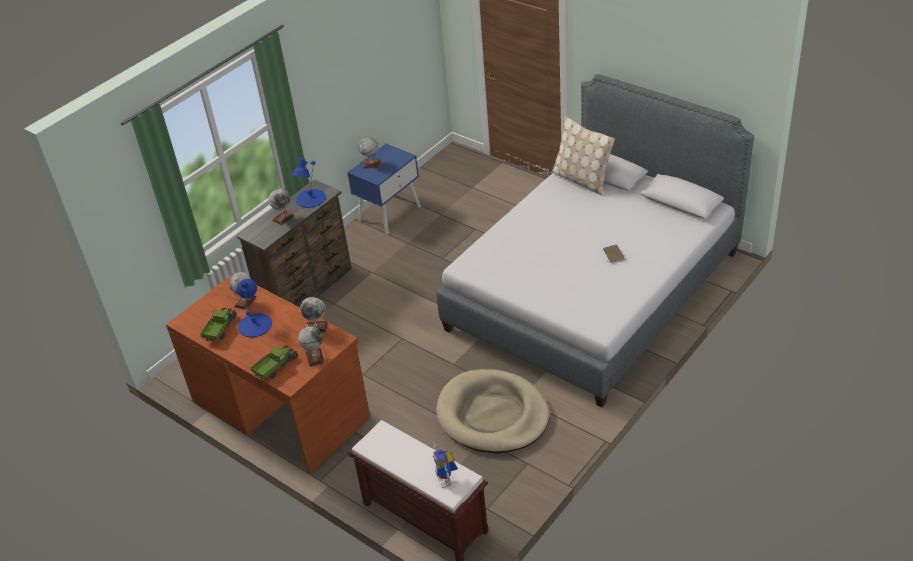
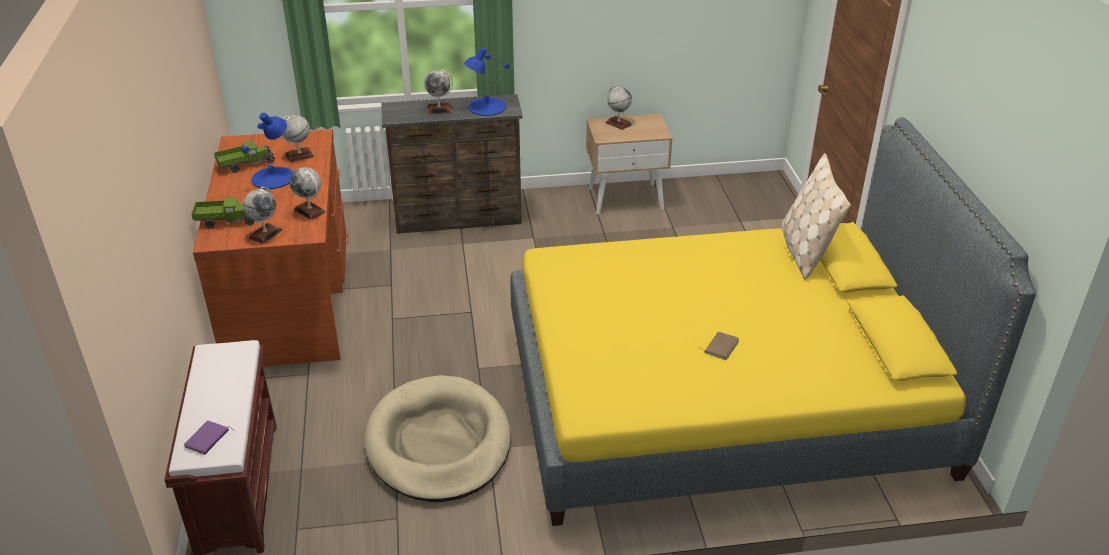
camera: 40 degrees right, 5 degrees down
blue nightstand [347,144,421,234] -> beige nightstand [586,114,673,214]
toy robot [433,442,458,488] -> purple book [184,420,235,455]
grey bed [437,74,754,407] -> yellow bed [510,117,1036,526]

